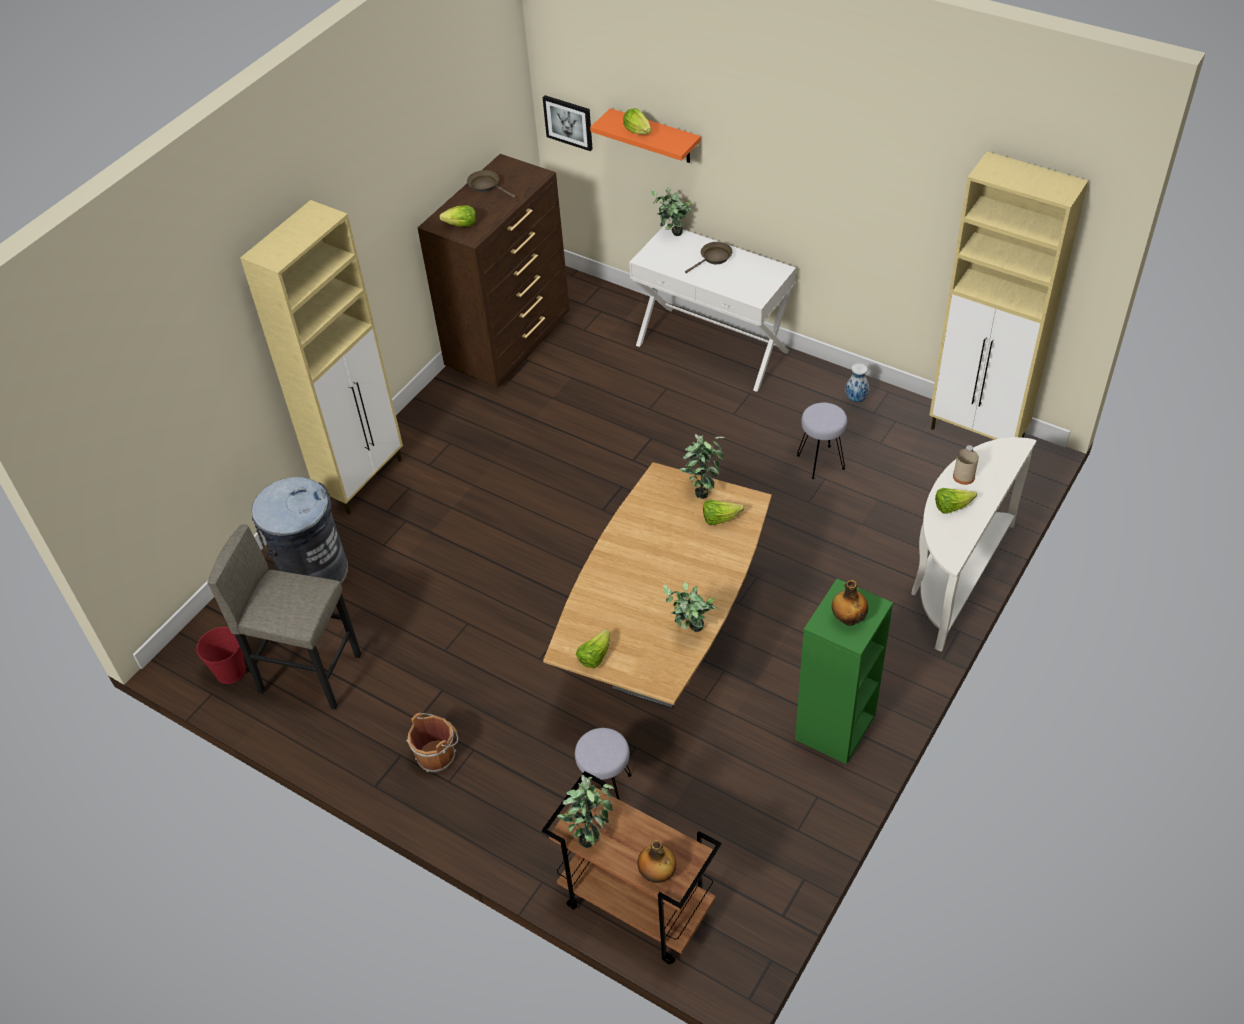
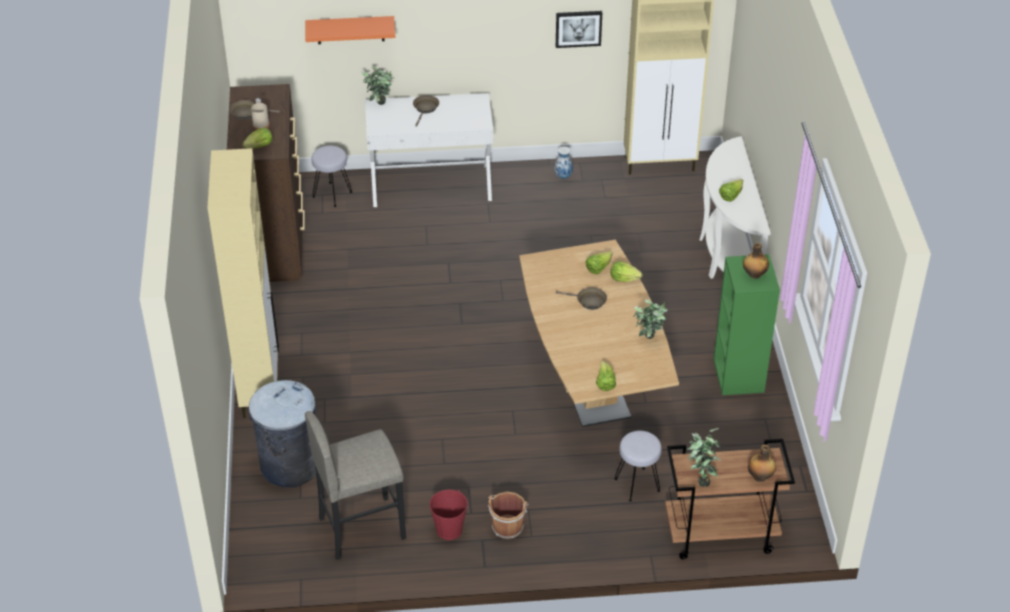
camera: 40 degrees left, 5 degrees down
red bucket [196,627,246,684] -> red bucket moved to [429,490,468,540]
picture [543,95,593,151] -> picture moved to [556,11,602,48]
lettuce [623,108,651,135] -> lettuce moved to [610,261,643,282]
potted plant [680,434,725,499] -> none
grey stool [797,403,847,479] -> grey stool moved to [311,146,352,207]
beige bottle [953,445,979,485] -> beige bottle moved to [251,98,270,130]
none -> brown frying pan [556,287,607,310]

